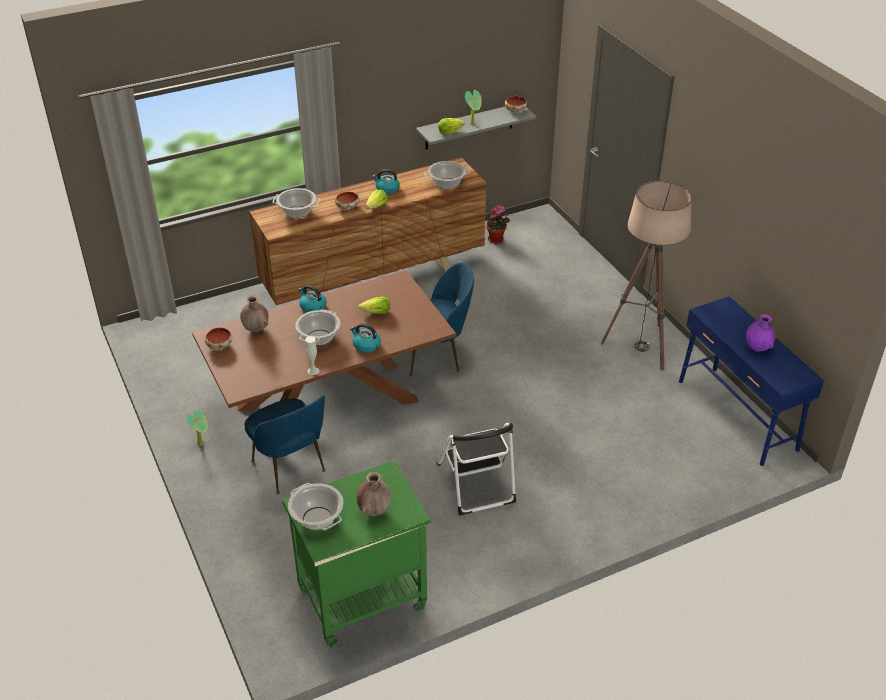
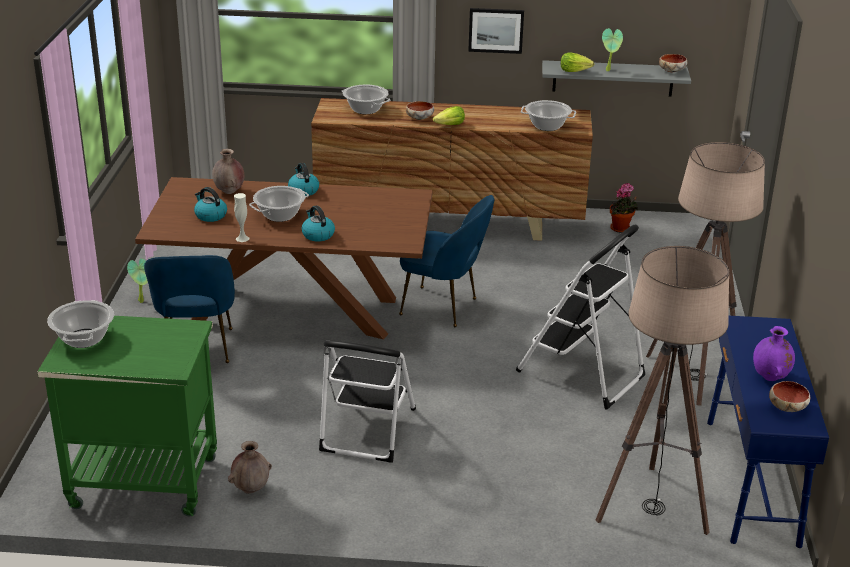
camera: 30 degrees right, 10 degrees down
bowl [205,328,232,350] -> bowl moved to [769,381,810,412]
brown vase [357,472,391,516] -> brown vase moved to [228,441,272,494]
lettuce [358,297,390,314] -> none
kettle [372,169,400,194] -> kettle moved to [194,187,227,222]
none -> picture [468,8,524,54]
none -> step ladder [516,225,645,409]
none -> floor lamp [596,246,729,535]

